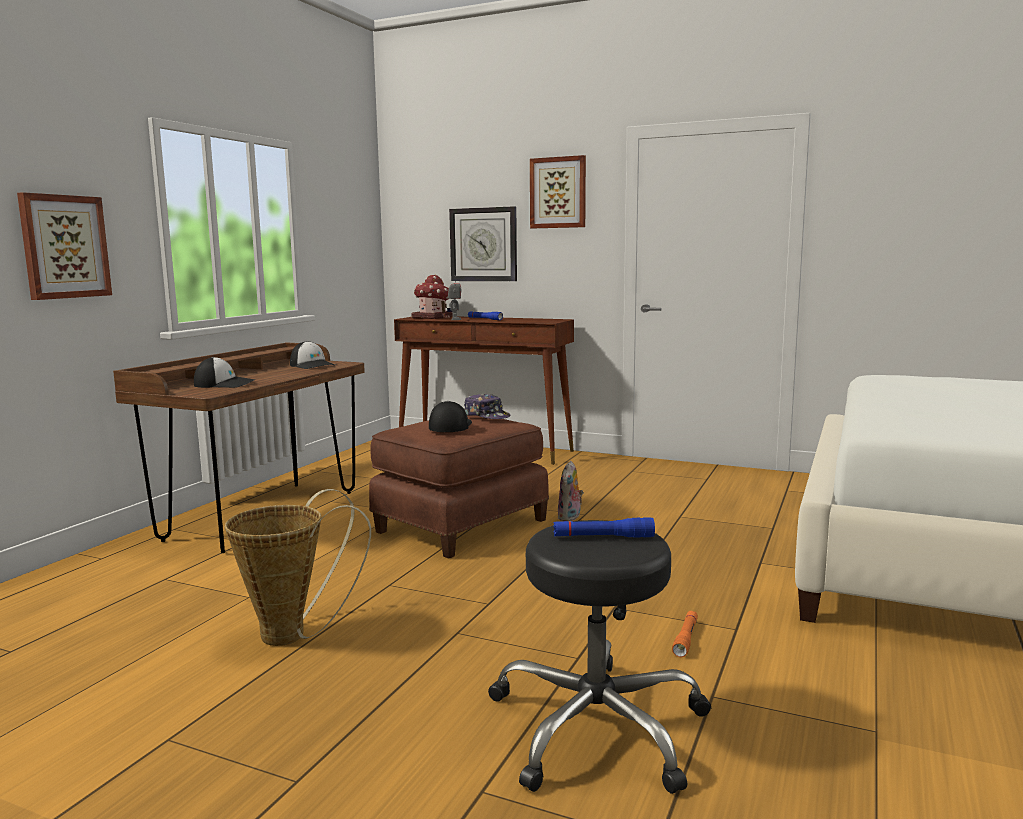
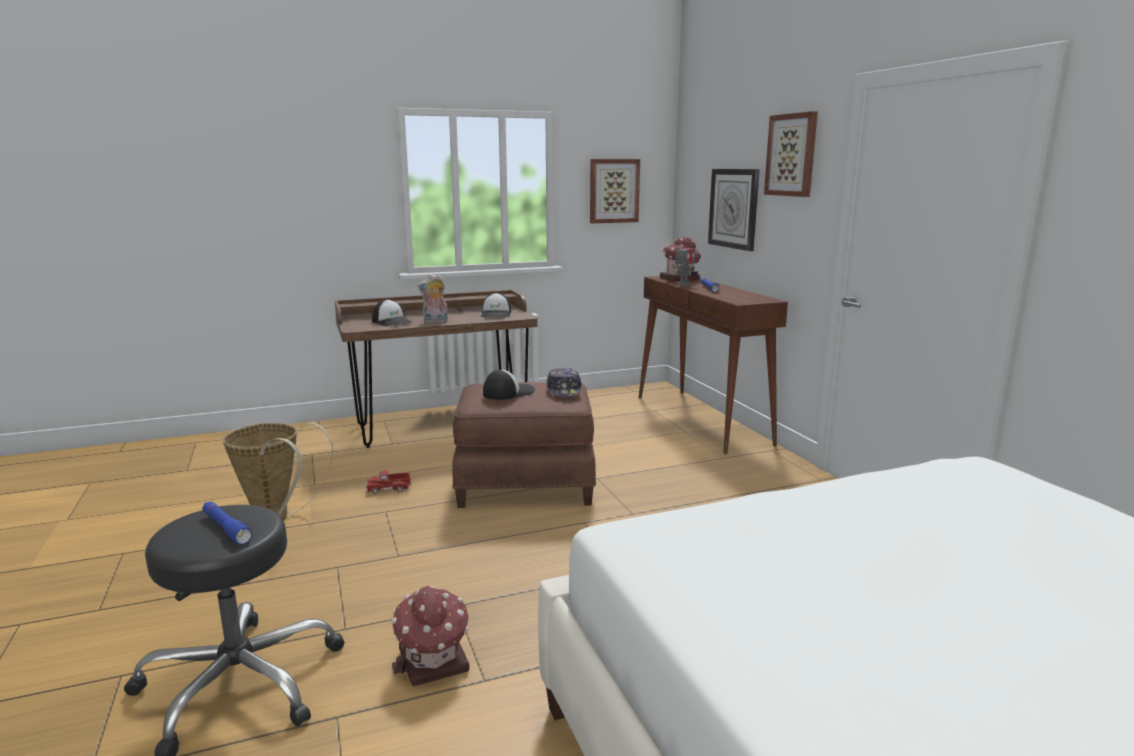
camera: 45 degrees right, 5 degrees up
picture [17,192,112,300] -> picture moved to [590,159,640,223]
plush toy [558,461,584,521] -> plush toy moved to [417,273,448,324]
orange flashlight [672,611,698,657] -> toy house [391,586,470,687]
none -> toy truck [366,470,412,494]

